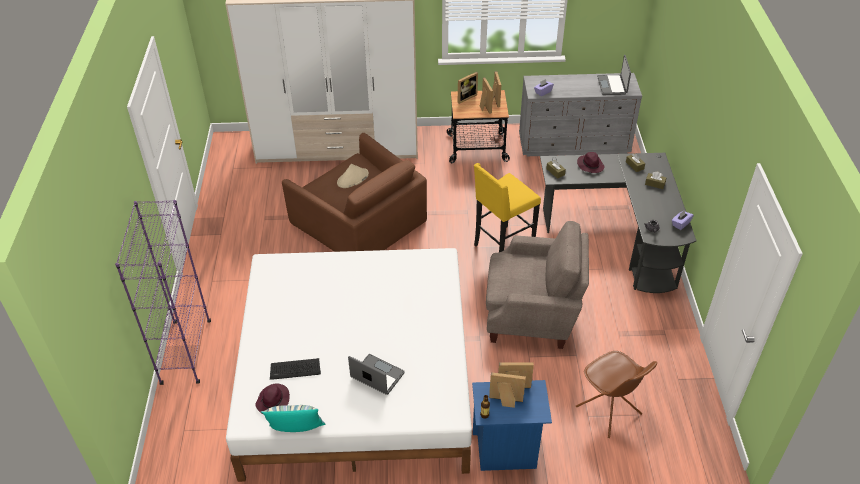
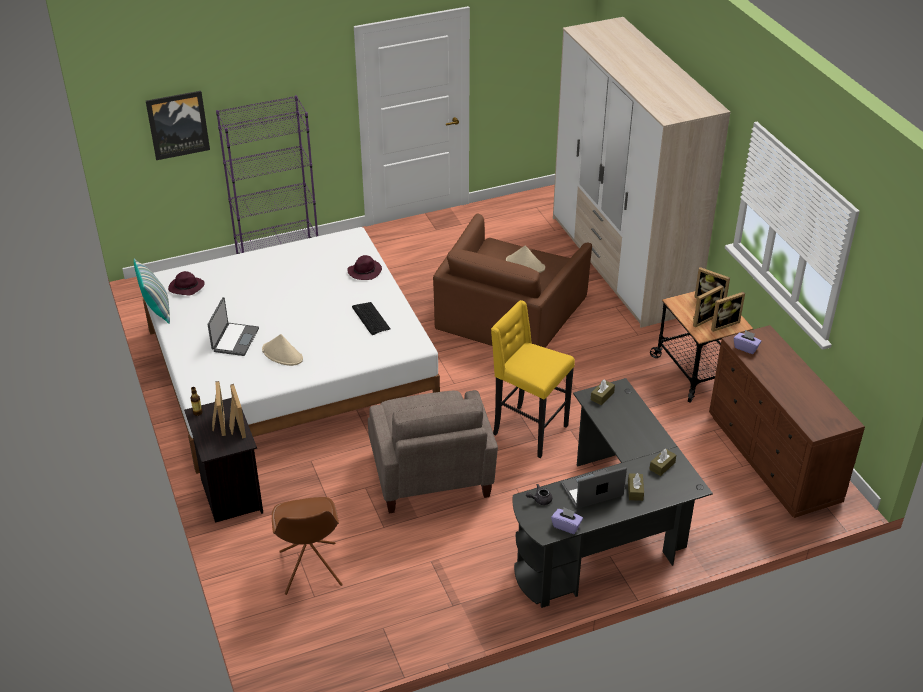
camera: 70 degrees right, 5 degrees down
keyboard [270,358,321,380] -> keyboard moved to [352,302,390,335]
blue nightstand [472,380,552,471] -> black nightstand [184,398,263,523]
grey dresser [519,73,642,156] -> brown dresser [709,325,865,518]
brown chair [576,351,657,438] -> brown chair turned 45 degrees counterclockwise [272,497,343,595]
purple hat [577,152,604,173] -> purple hat moved to [347,255,382,280]
laptop [597,55,631,95] -> laptop moved to [561,467,627,509]
none -> picture [146,91,210,160]
none -> beige hat [262,334,303,366]

